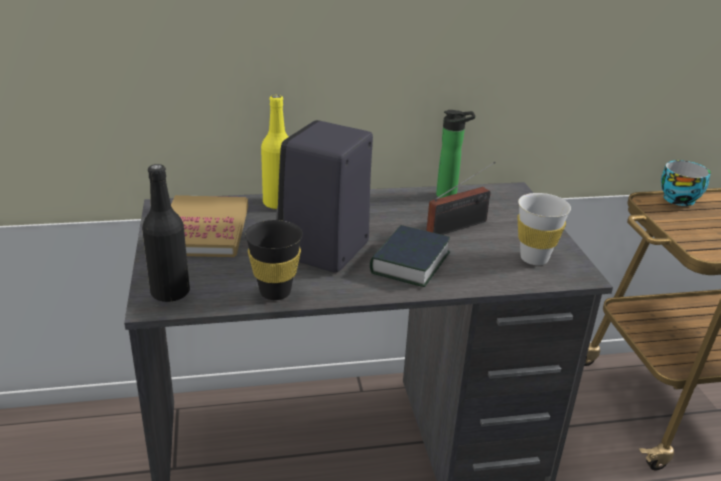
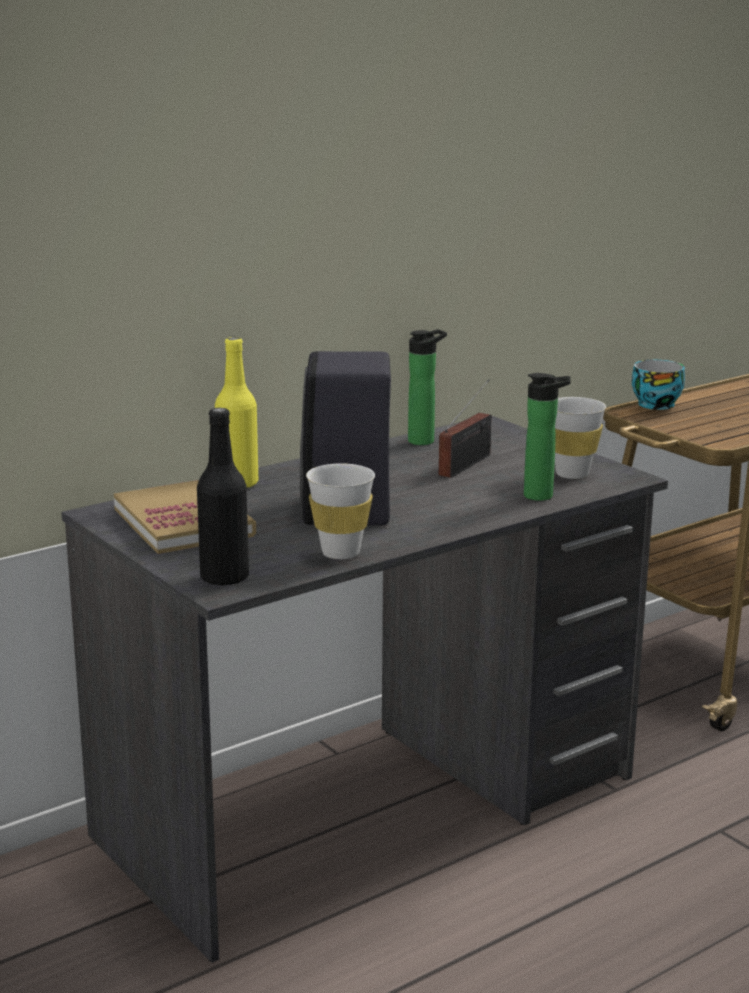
camera: 25 degrees left, 10 degrees down
black cup [245,220,303,300] -> white cup [306,463,375,559]
book [370,225,450,287] -> none
none -> bottle [524,373,571,501]

